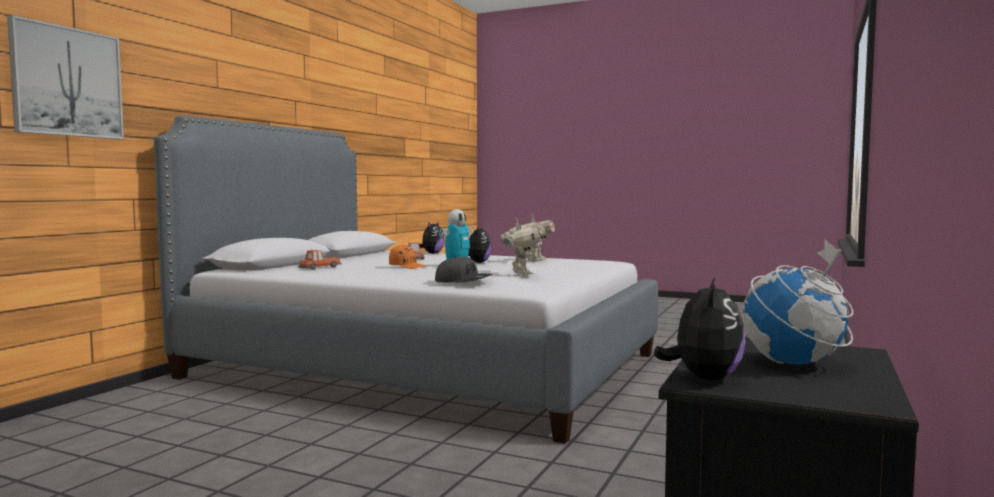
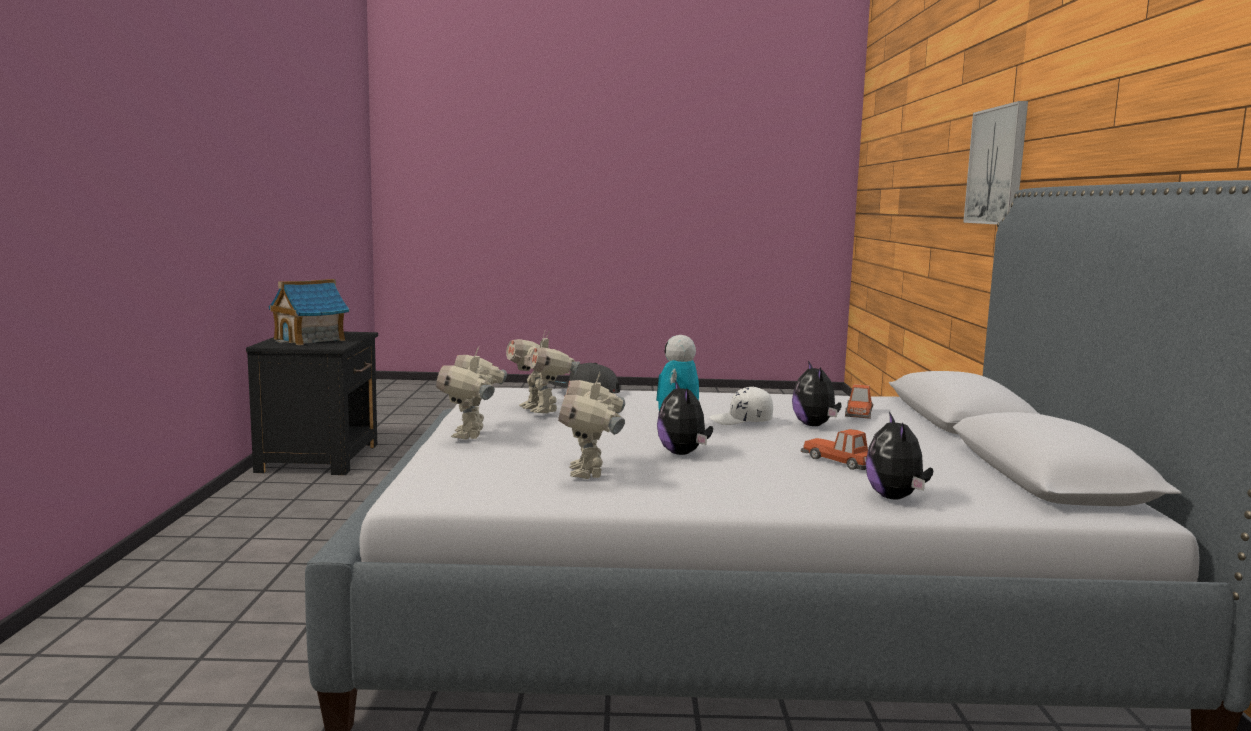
camera: 155 degrees right, 5 degrees up
orange cap [389,245,426,269] -> white cap [709,387,773,425]
plush toy [654,277,746,380] -> plush toy moved to [792,361,842,426]
globe [742,240,854,364] -> toy house [269,279,349,345]
none -> toy robot [436,347,507,440]

